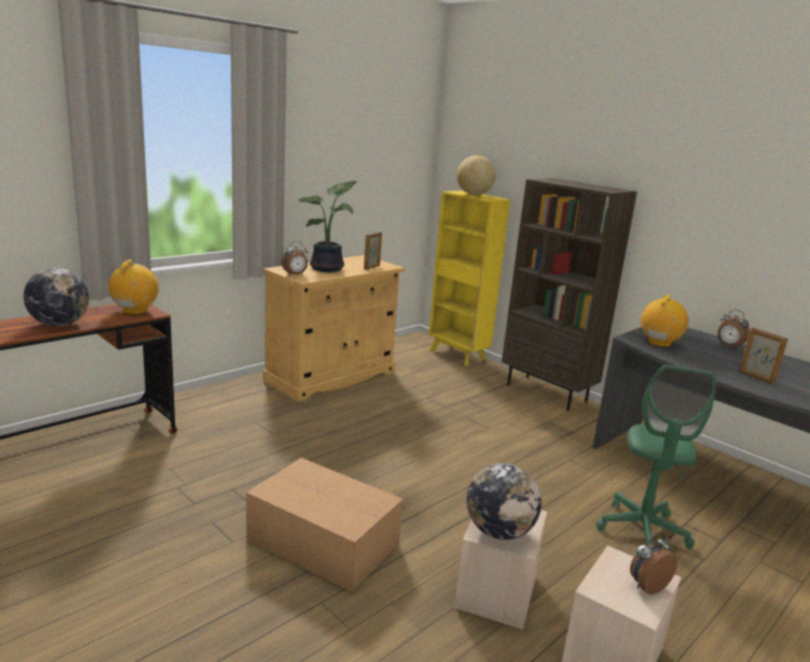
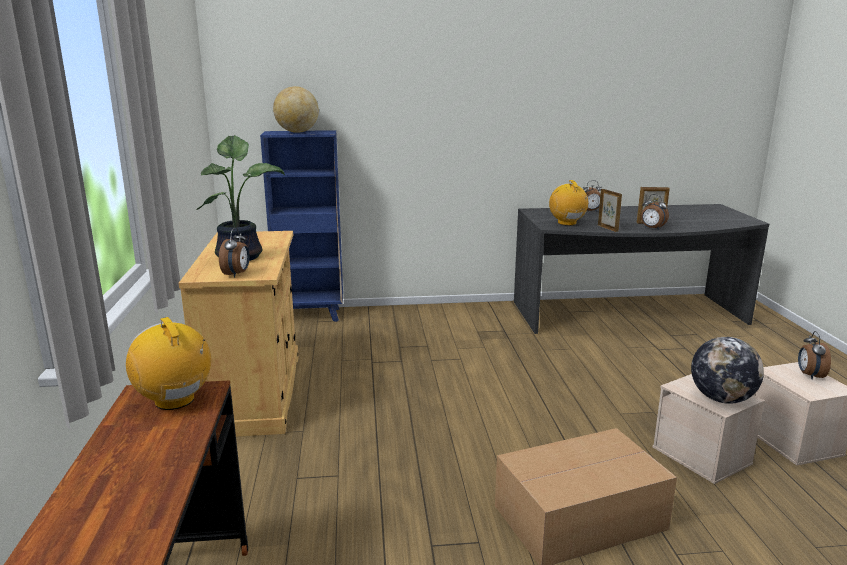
camera: 50 degrees left, 0 degrees up
globe [23,268,89,326] -> none
picture frame [364,232,382,270] -> picture frame moved to [598,189,622,232]
yellow bookcase [429,191,510,366] -> blue bookcase [260,130,343,322]
brown bookcase [502,178,637,411] -> none
green office chair [596,365,716,549] -> none
none -> alarm clock [641,194,669,230]

